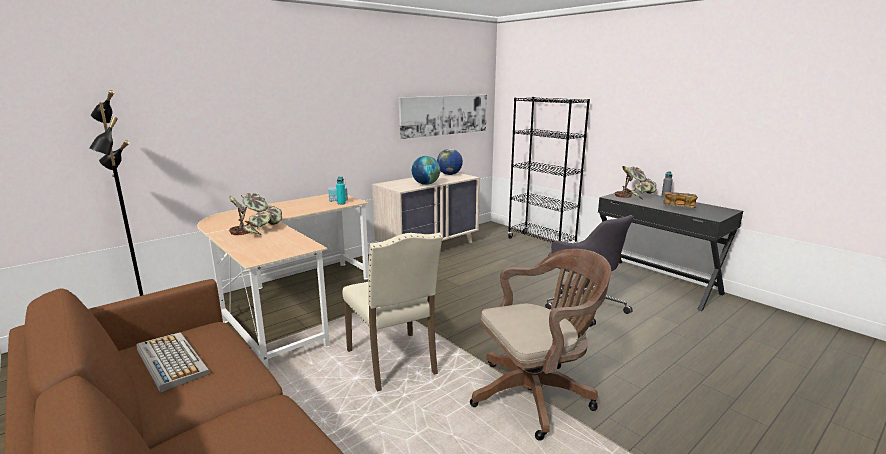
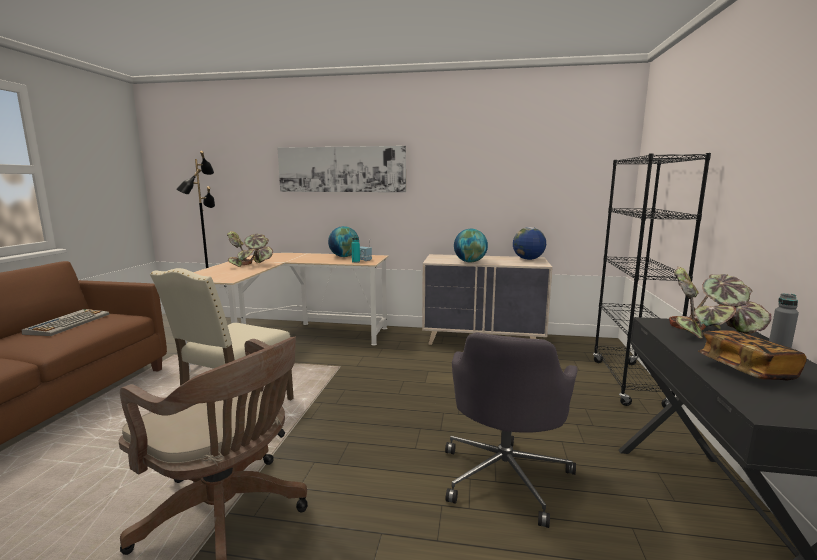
camera: 50 degrees right, 5 degrees down
picture [399,95,487,139] -> picture moved to [278,146,406,192]
none -> globe [328,226,358,257]

